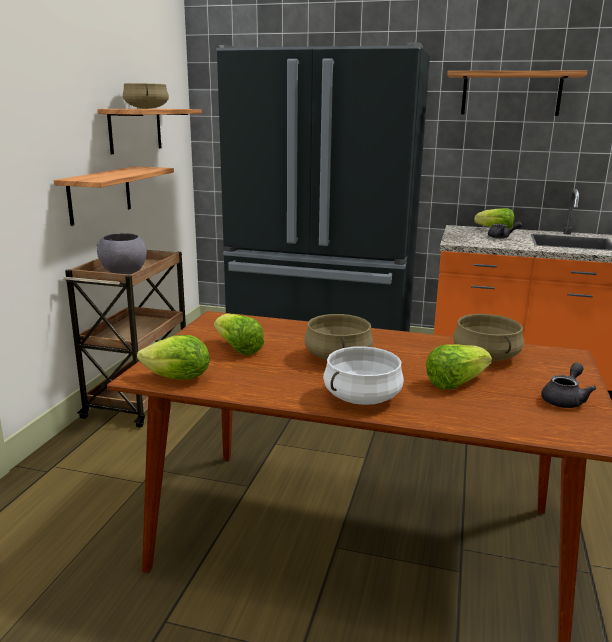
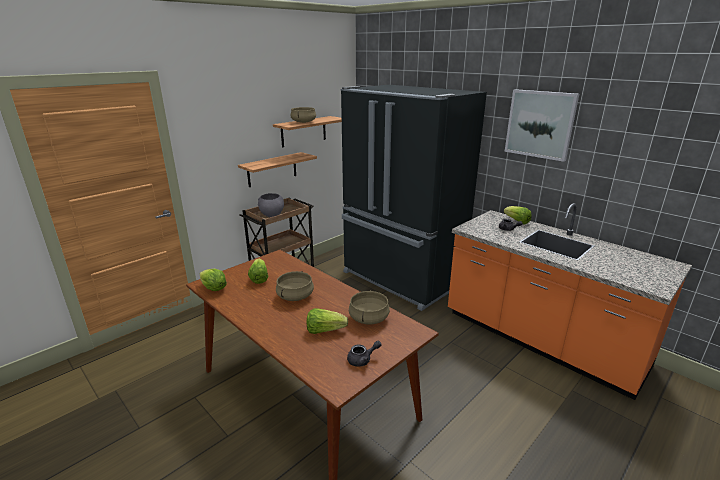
camera: 30 degrees right, 5 degrees up
white cooking pot [323,346,404,405] -> none
shelf [447,71,588,116] -> picture [504,89,579,162]

